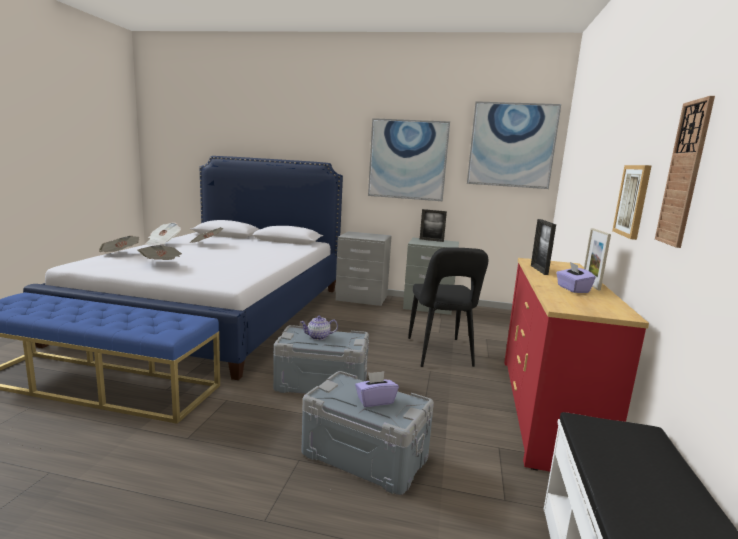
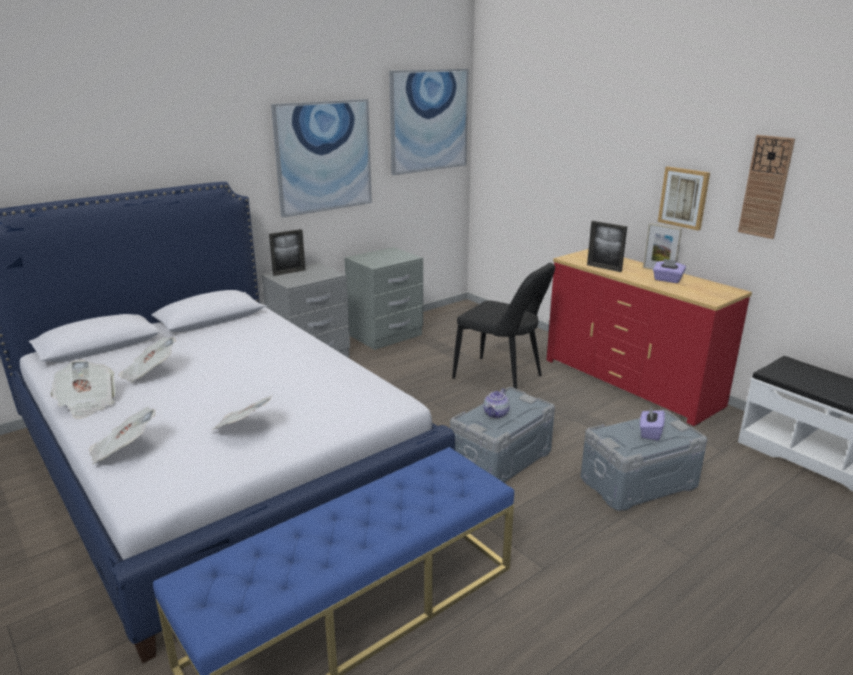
camera: 50 degrees left, 10 degrees up
picture frame [420,209,447,242] -> picture frame moved to [269,229,306,276]

